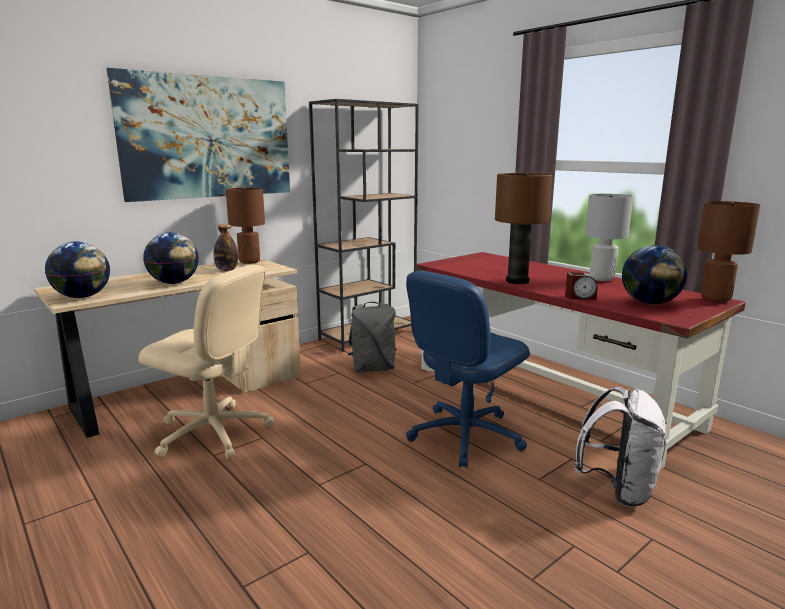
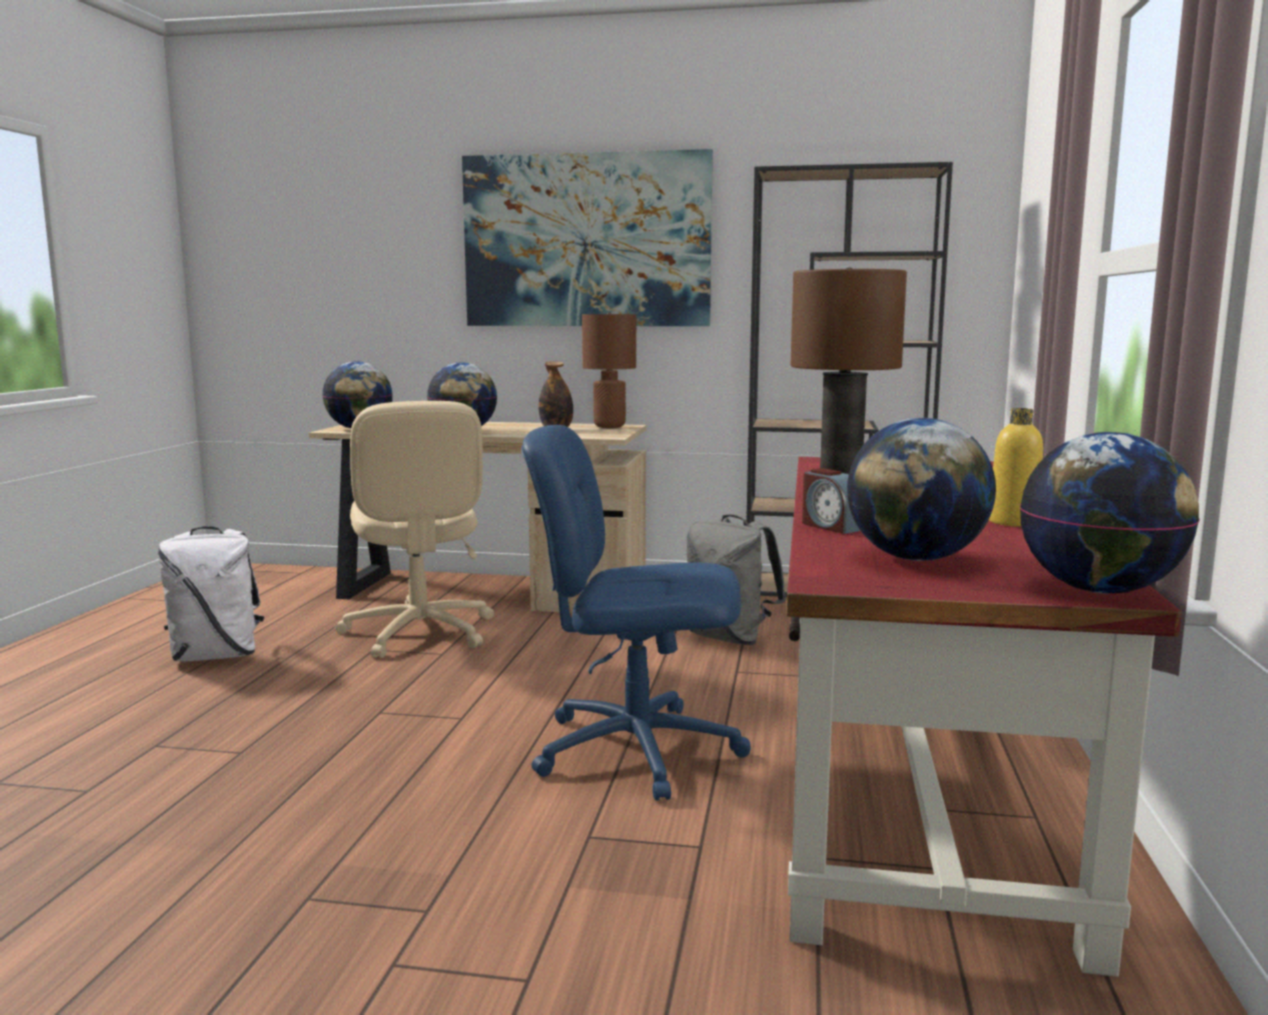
camera: 50 degrees right, 5 degrees down
white backpack [574,387,667,507] -> white backpack moved to [158,526,265,662]
grey table lamp [585,194,633,281] -> yellow bottle [989,408,1043,527]
brown table lamp [697,201,760,302] -> globe [1020,432,1200,593]

